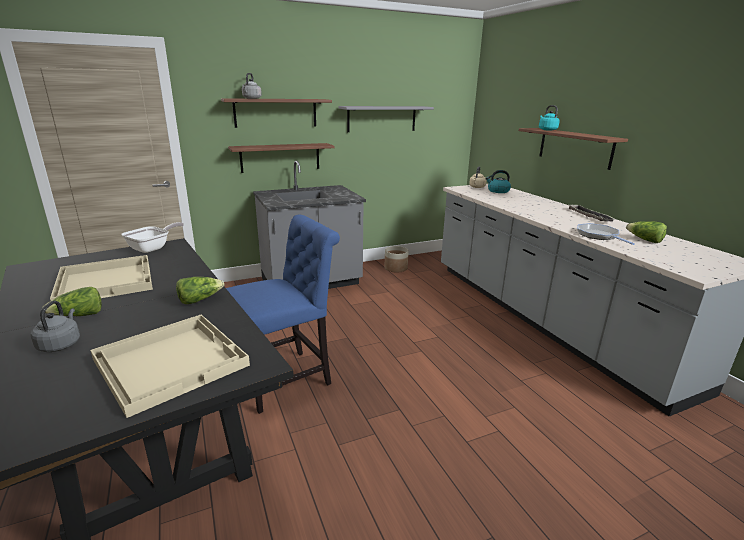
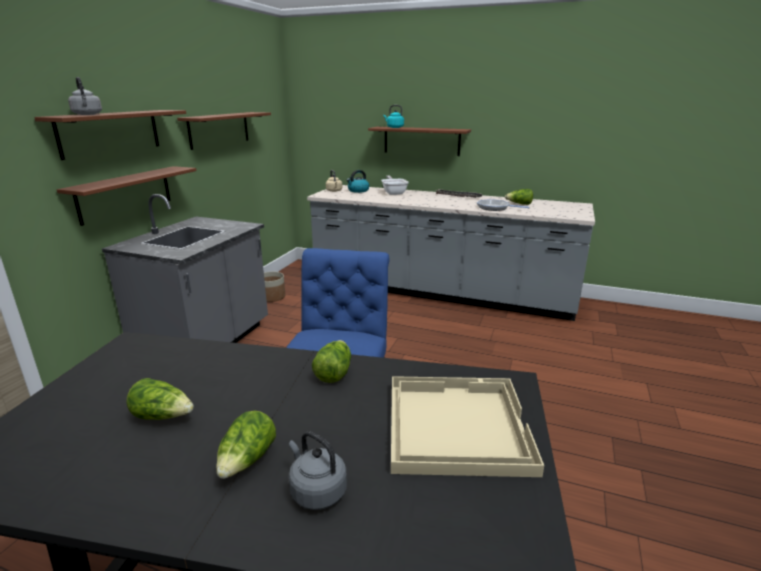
camera: 45 degrees left, 0 degrees up
beige tray [50,255,153,301] -> lettuce [126,378,194,420]
frying pan [121,222,184,253] -> frying pan moved to [381,176,409,195]
grey shelf [338,106,434,132] -> brown shelf [177,112,271,150]

